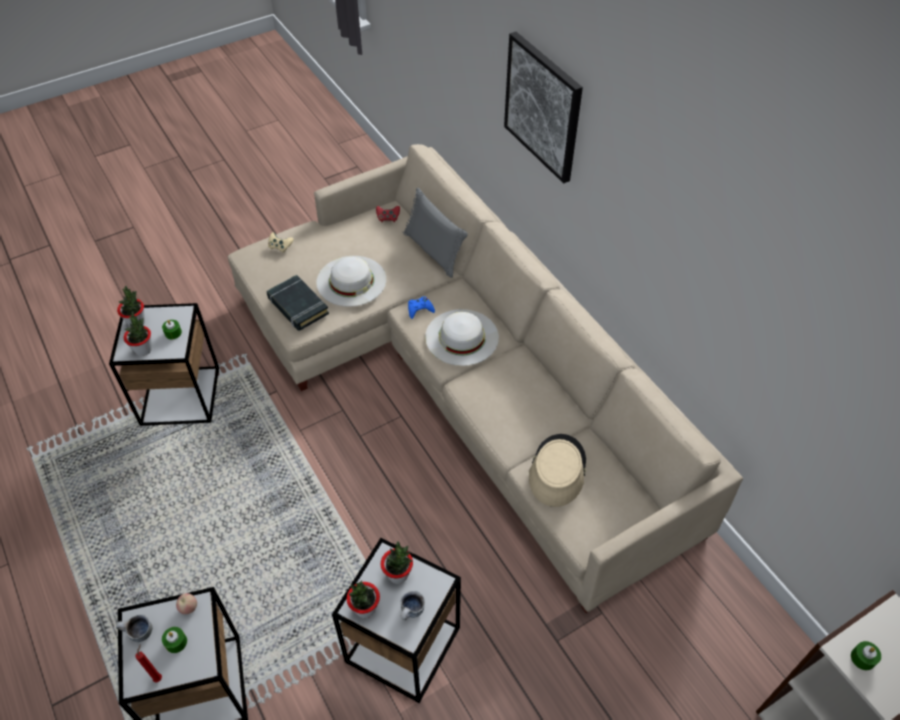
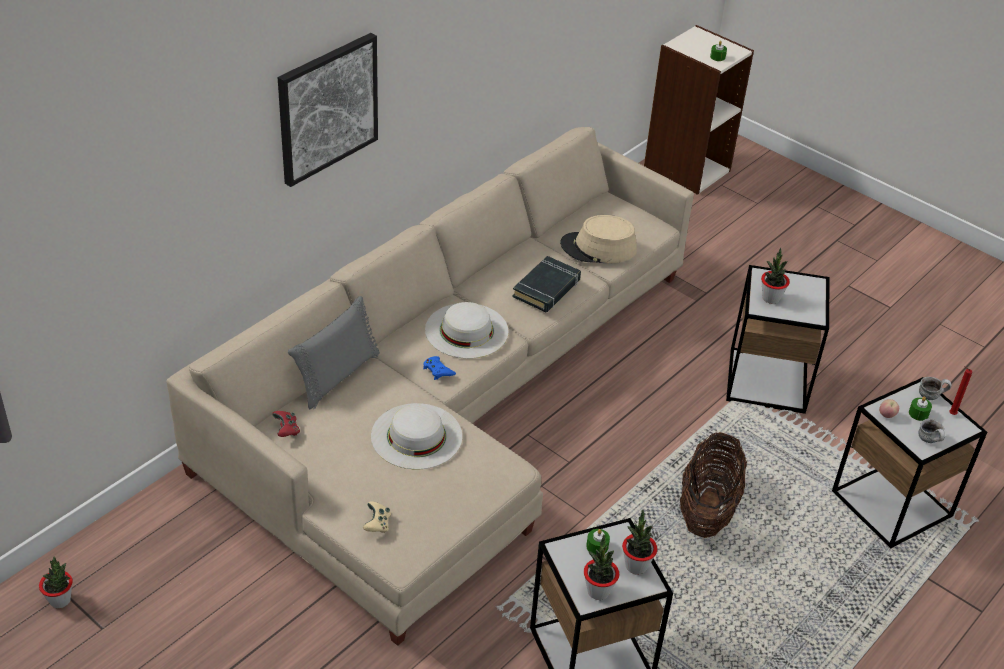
camera: 110 degrees left, 10 degrees down
black book [267,275,329,331] -> black book moved to [513,256,581,312]
potted plant [347,581,380,618] -> potted plant moved to [39,557,73,608]
mug [400,591,425,620] -> mug moved to [919,377,951,400]
none -> basket [680,432,747,538]

